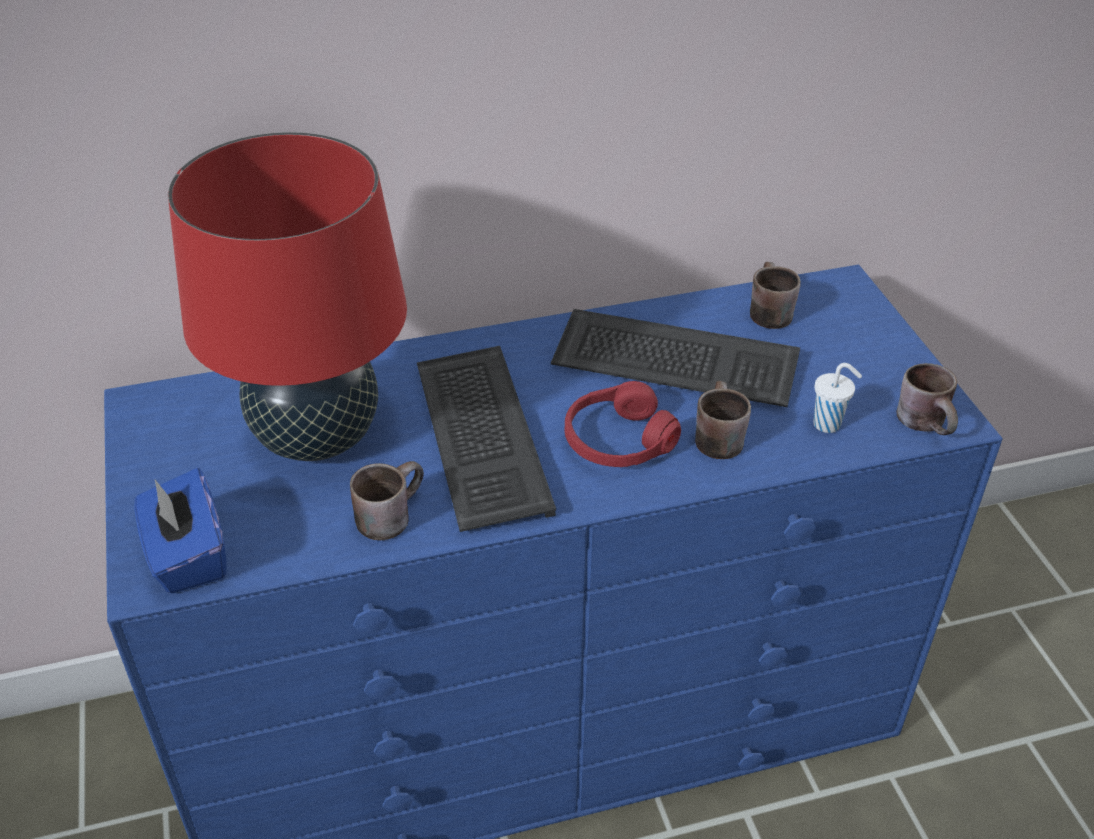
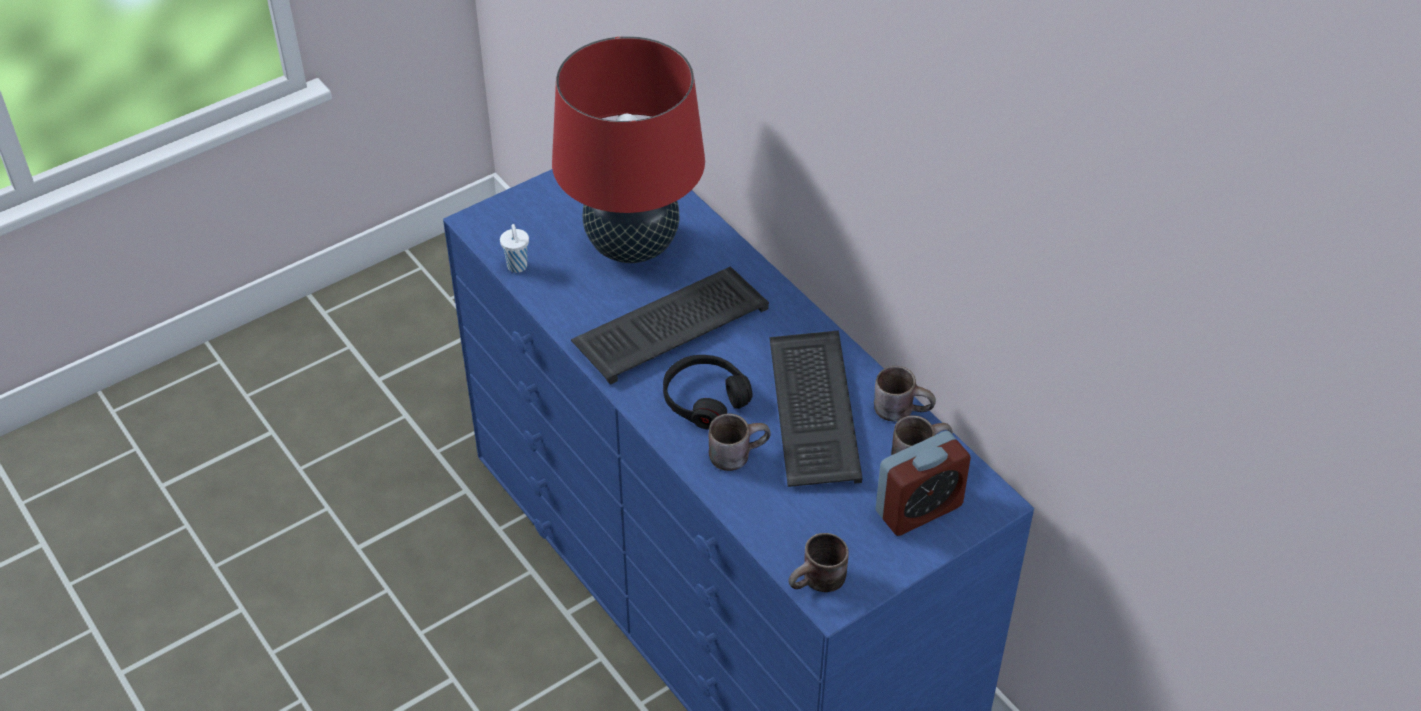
camera: 70 degrees right, 5 degrees up
blue tissue box [134,468,227,593] -> none
brown mug [350,461,424,540] -> brown mug moved to [874,366,936,421]
red headphones [565,381,681,467] -> black headphones [663,355,753,430]
white cup [814,363,862,433] -> white cup moved to [500,224,529,273]
none -> alarm clock [876,431,971,536]

